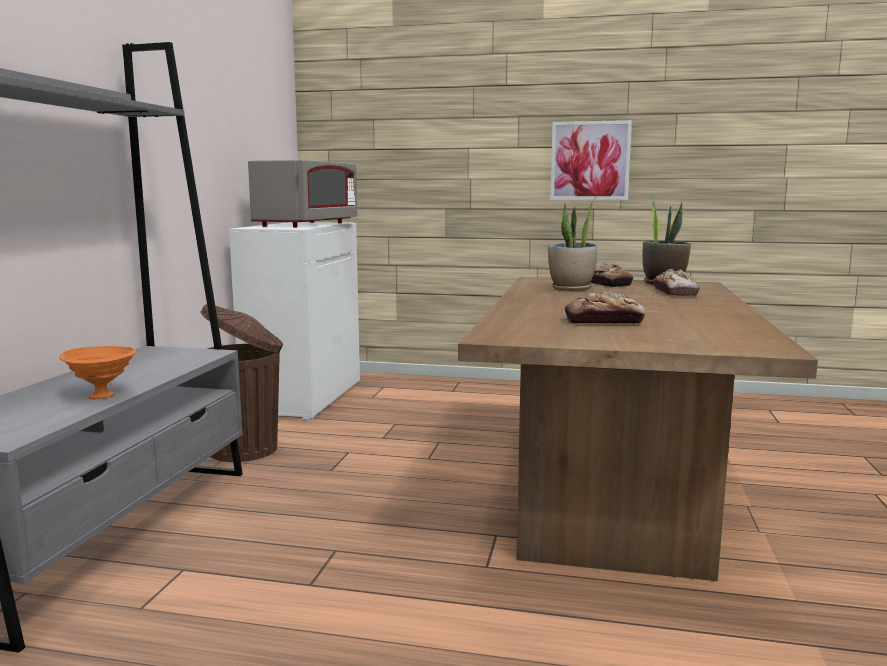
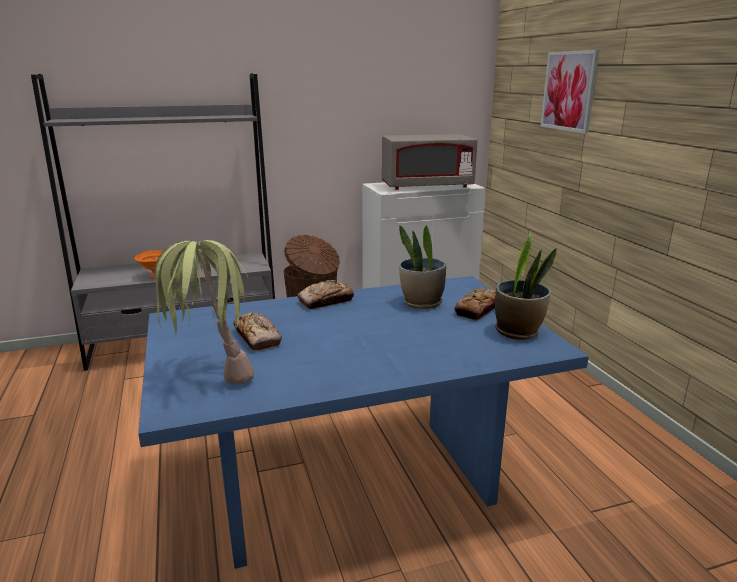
camera: 60 degrees right, 10 degrees up
brown dining table [458,277,818,581] -> blue dining table [138,276,589,569]
picture [550,120,632,200] -> picture moved to [541,50,599,133]
bread [653,269,700,296] -> bread moved to [298,280,354,309]
none -> potted plant [154,240,254,385]

